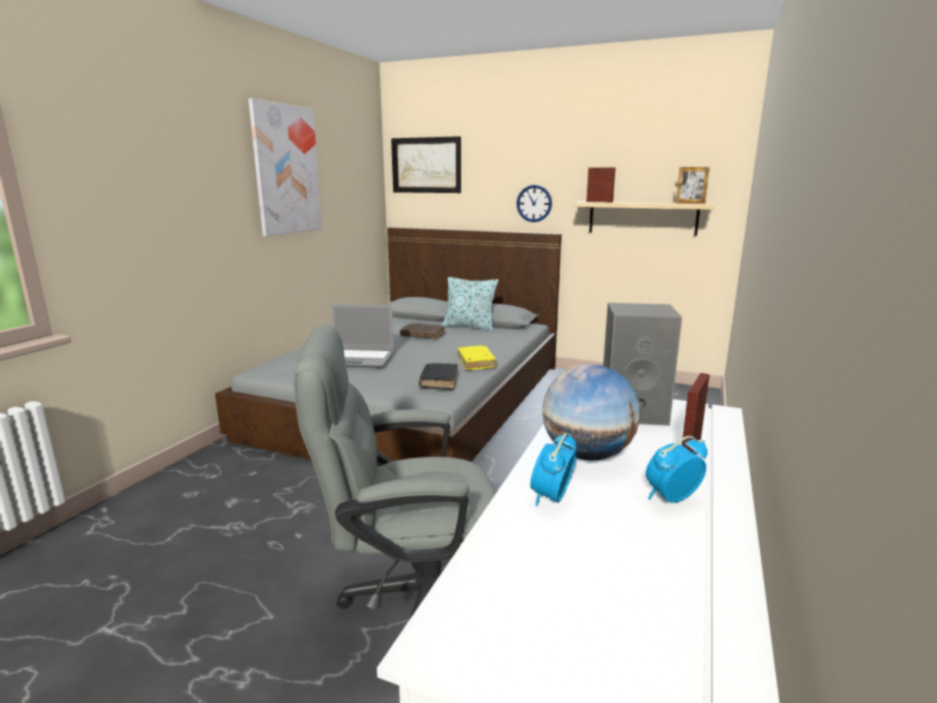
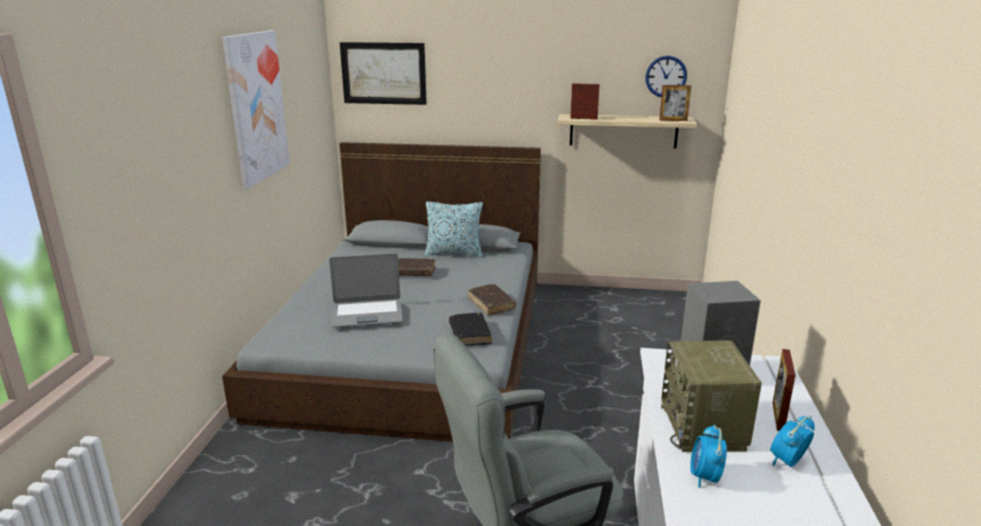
camera: 15 degrees left, 5 degrees up
yellow book [458,346,497,370] -> brown book [468,284,516,316]
wall clock [517,185,552,222] -> wall clock moved to [645,56,687,97]
globe [542,364,640,461] -> radio [661,341,762,452]

